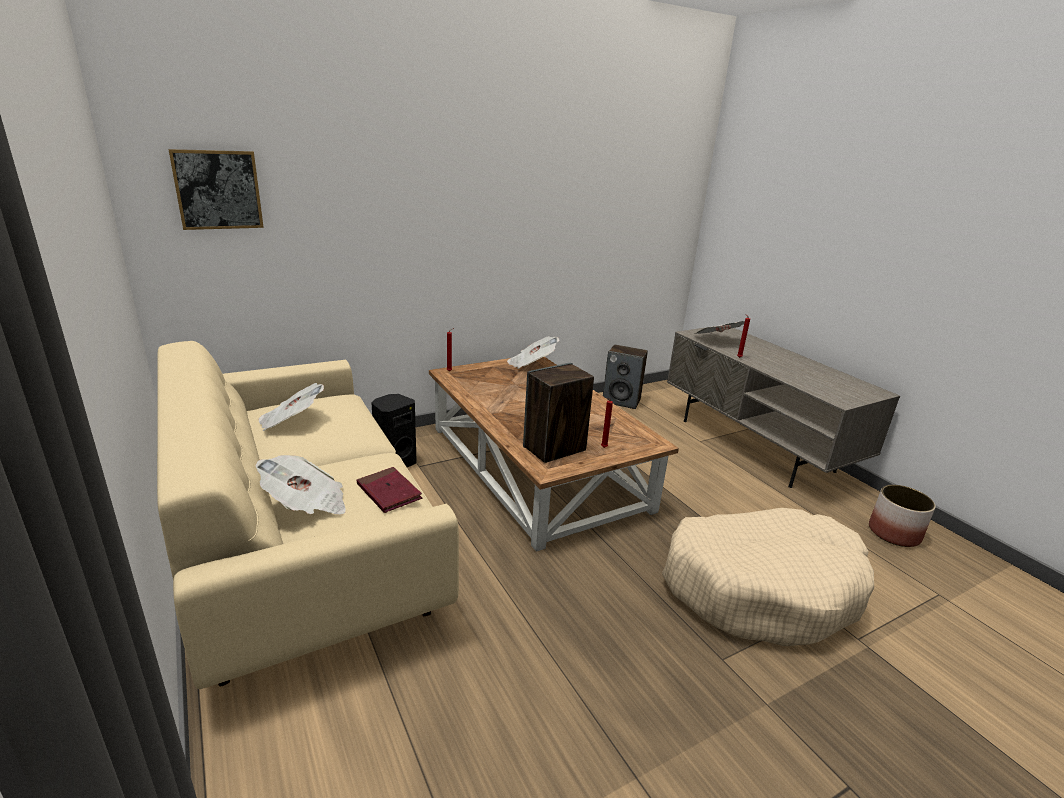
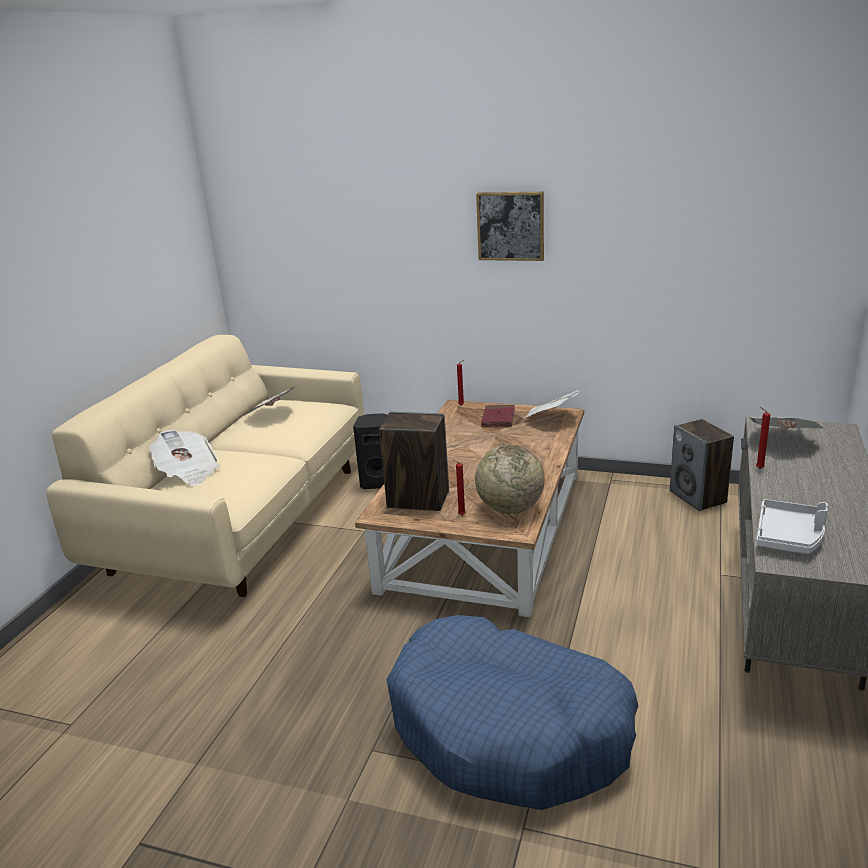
camera: 50 degrees right, 0 degrees up
picture [168,149,264,230] -> picture moved to [476,192,544,261]
red book [357,467,422,513] -> red book moved to [481,405,515,427]
beige dog bed [662,508,874,646] -> blue dog bed [387,615,638,810]
planter [869,485,936,547] -> none
none -> globe [475,444,545,514]
none -> grey tray [756,499,828,554]

